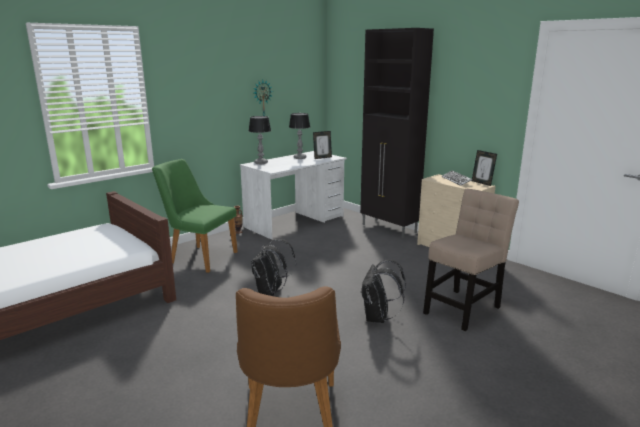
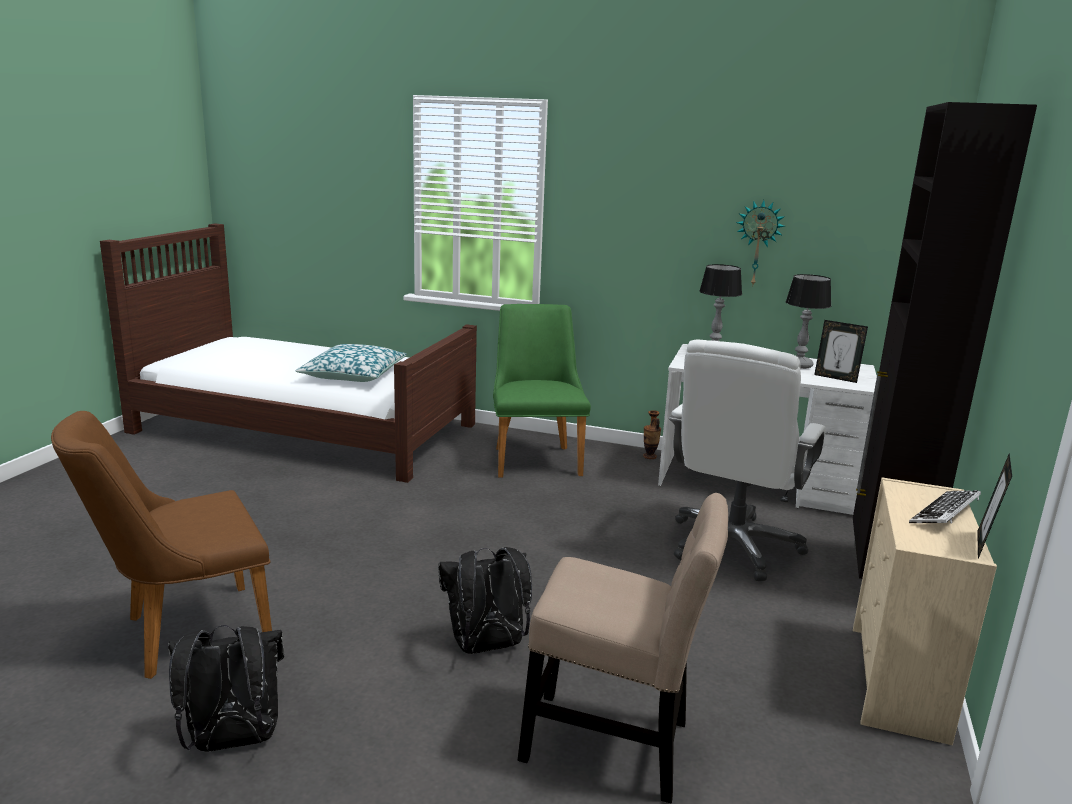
camera: 60 degrees right, 0 degrees up
black backpack [251,239,296,296] -> black backpack moved to [168,625,284,752]
none -> pillow [295,344,407,382]
none -> white office chair [669,340,826,581]

